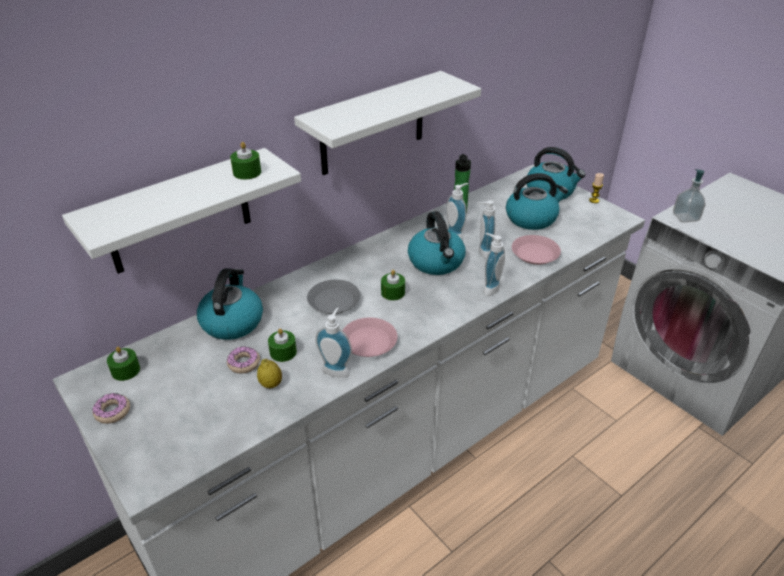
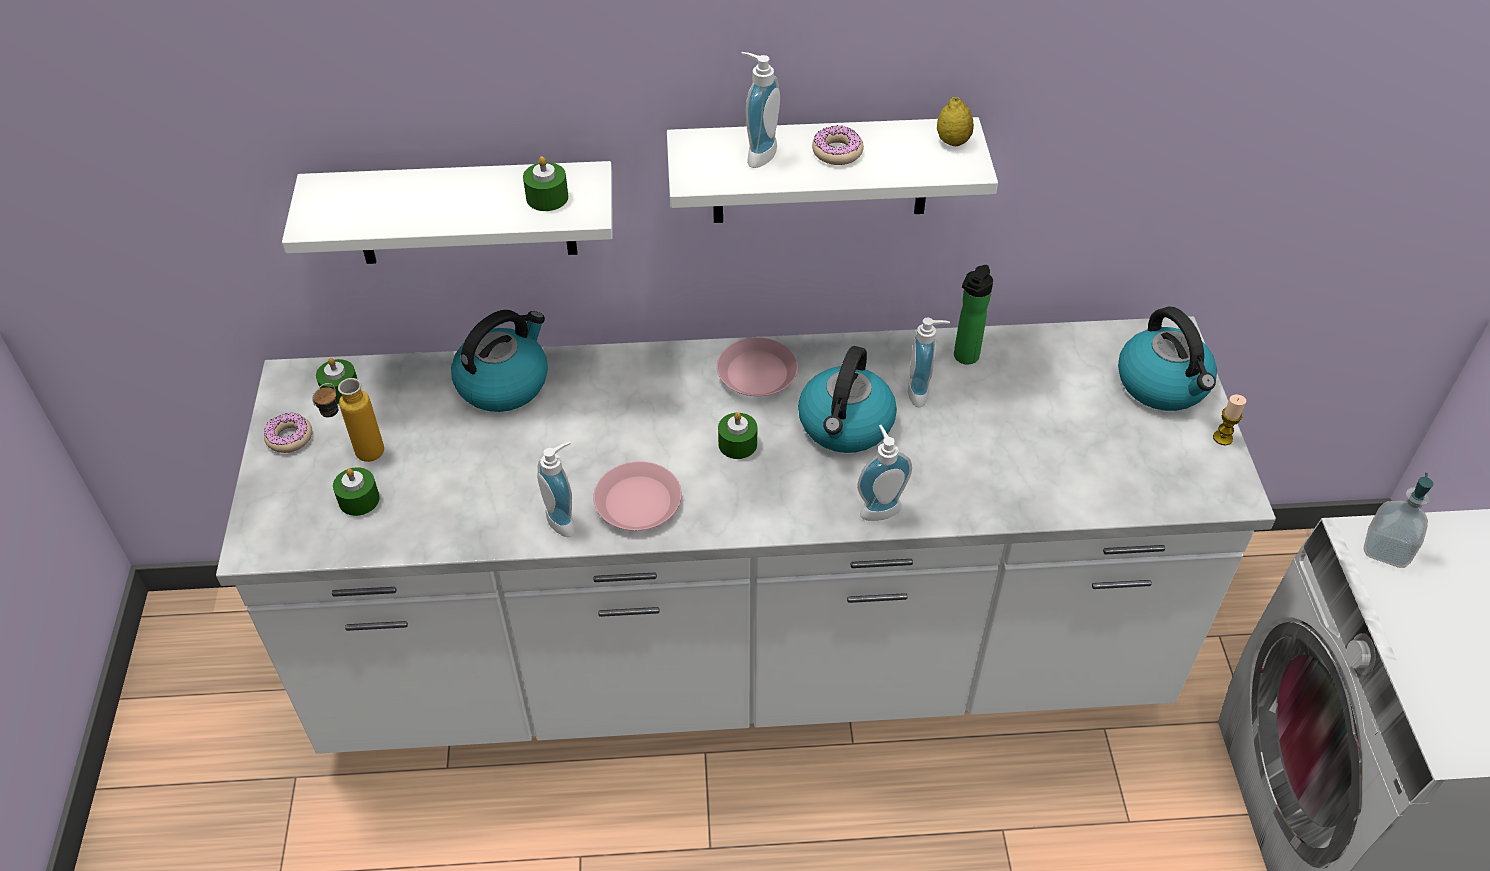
camera: 35 degrees right, 10 degrees up
donut [227,347,260,374] -> donut moved to [812,125,864,165]
lemon [257,359,282,388] -> lemon moved to [937,97,974,146]
green candle [268,328,297,362] -> green candle moved to [333,467,380,516]
grey plate [307,279,360,314] -> none
soap dispenser [478,201,496,259] -> soap dispenser moved to [741,52,780,168]
kettle [506,173,568,230] -> none
pink plate [512,235,561,265] -> pink plate moved to [717,338,798,396]
none -> bottle [312,378,384,462]

